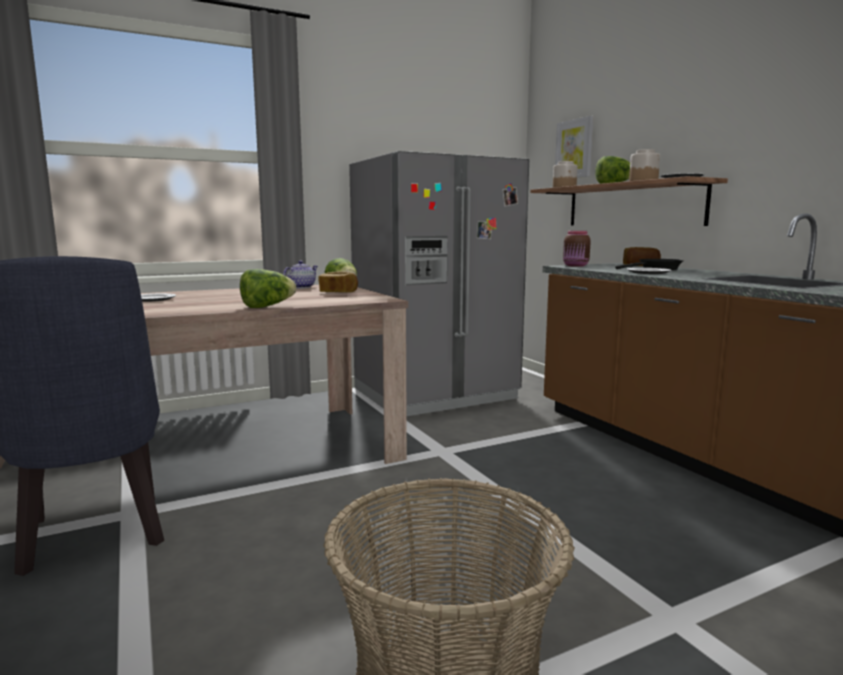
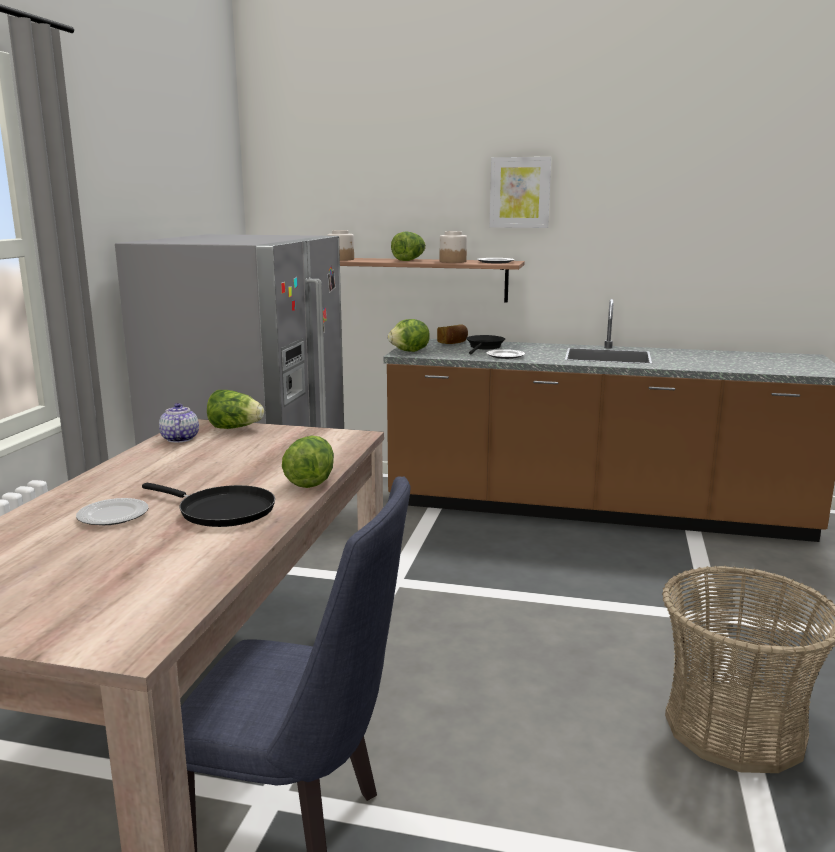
camera: 50 degrees left, 5 degrees up
bread [318,271,358,292] -> none
picture [555,116,594,178] -> picture moved to [490,157,551,228]
brown jar [563,231,591,267] -> lettuce [388,319,430,352]
none -> black frying pan [142,483,275,527]

